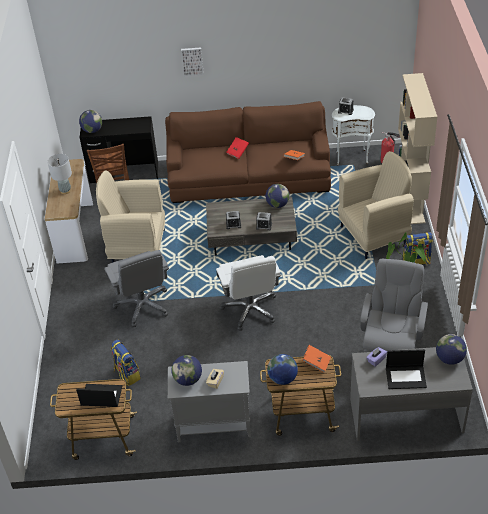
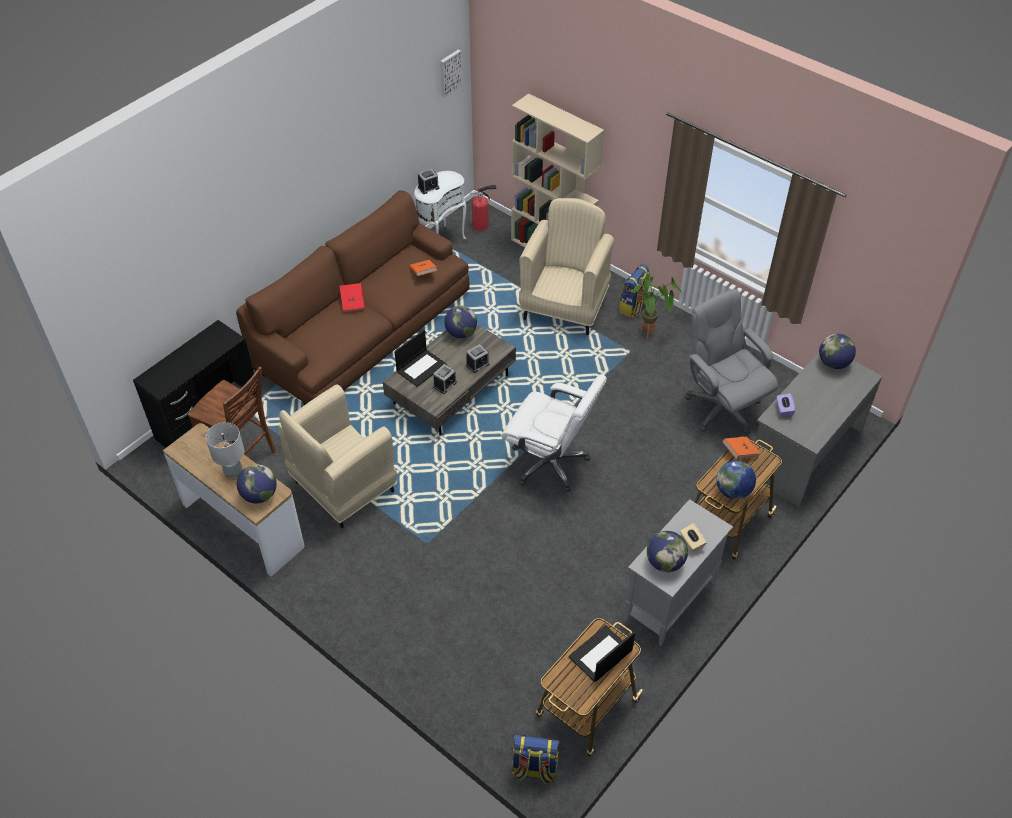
camera: 50 degrees left, 5 degrees up
globe [79,110,102,133] -> globe moved to [237,464,277,503]
grey office chair [104,250,169,327] -> none
backpack [111,339,141,386] -> backpack moved to [512,734,559,784]
picture [181,47,204,76] -> picture moved to [440,50,462,97]
laptop [386,349,427,389] -> laptop moved to [394,330,446,387]

